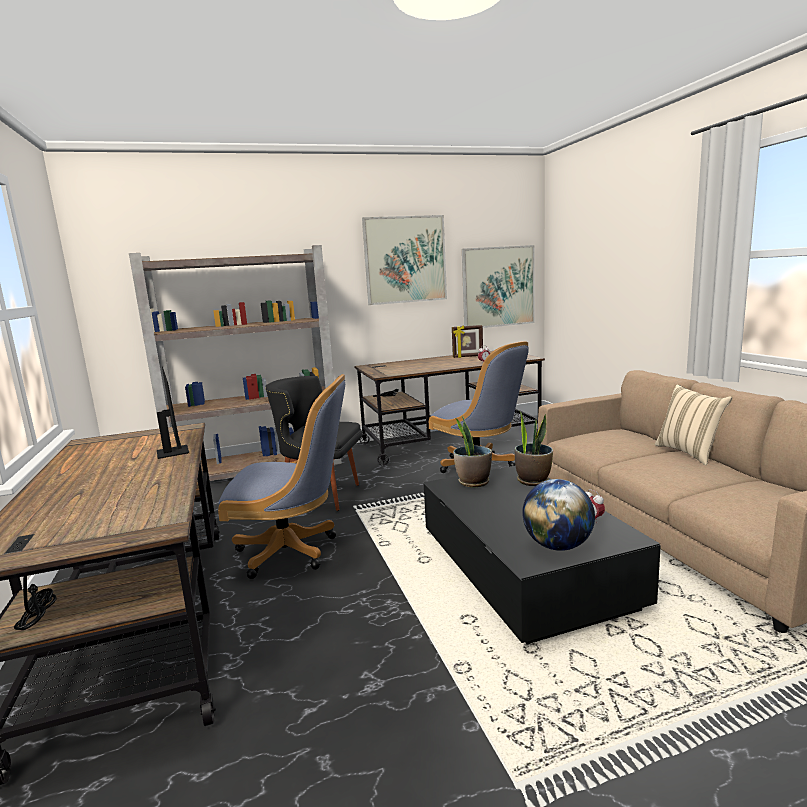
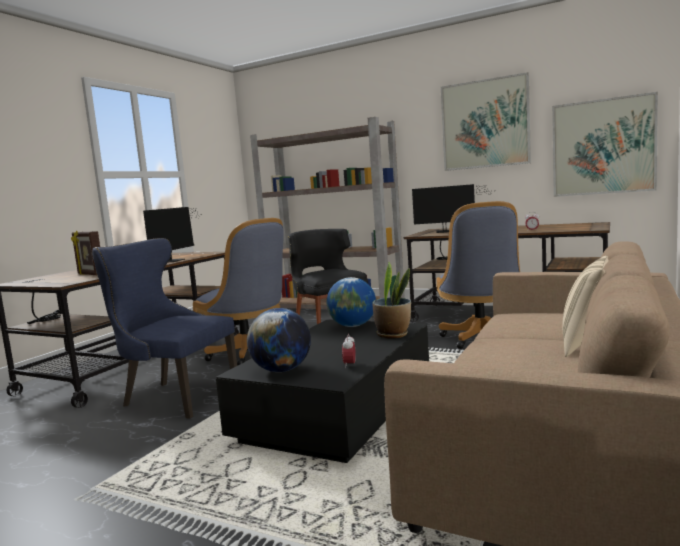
camera: 45 degrees right, 5 degrees down
picture frame [452,325,483,358] -> picture frame moved to [71,231,100,275]
potted plant [453,416,492,487] -> globe [327,277,376,327]
none -> blue chair [92,238,237,419]
none -> monitor [412,184,494,233]

